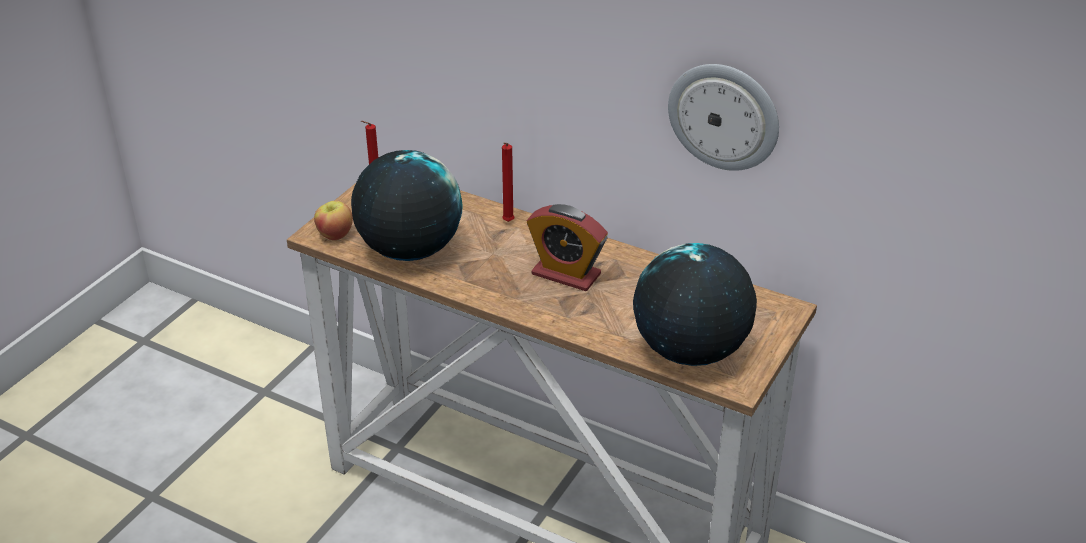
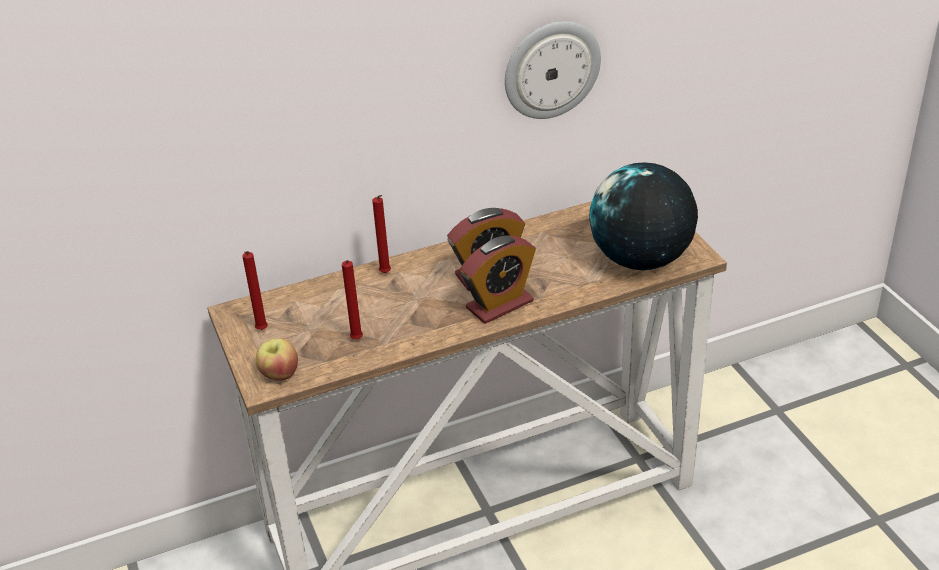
camera: 50 degrees left, 0 degrees up
globe [351,150,463,261] -> red candle [342,260,363,339]
none -> alarm clock [460,236,536,324]

